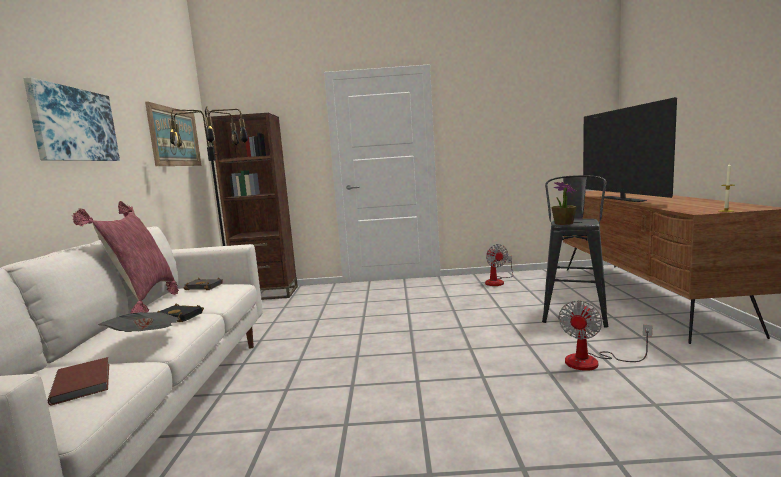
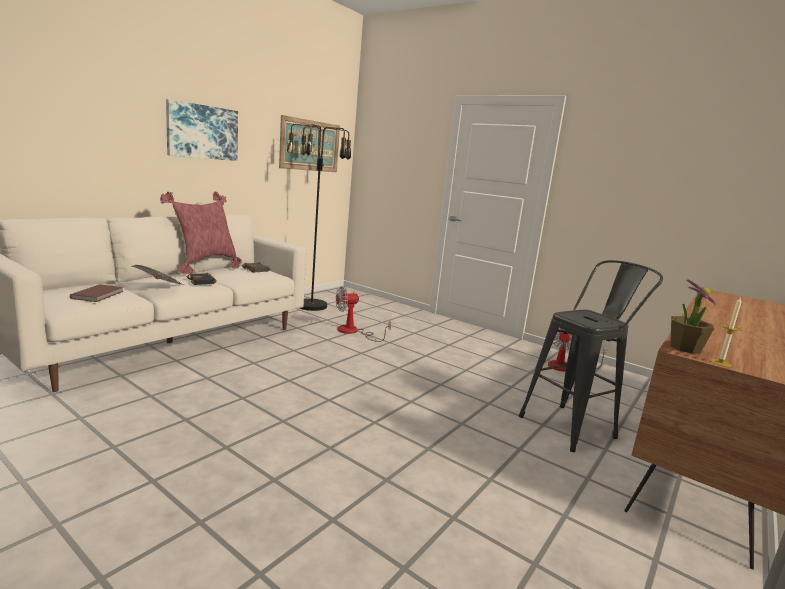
camera: 35 degrees right, 5 degrees up
brown bookcase [211,113,298,300] -> none
potted plant [551,182,577,225] -> potted plant moved to [670,279,716,354]
fan [558,300,652,371] -> fan moved to [336,286,391,342]
television [583,97,677,202] -> none

